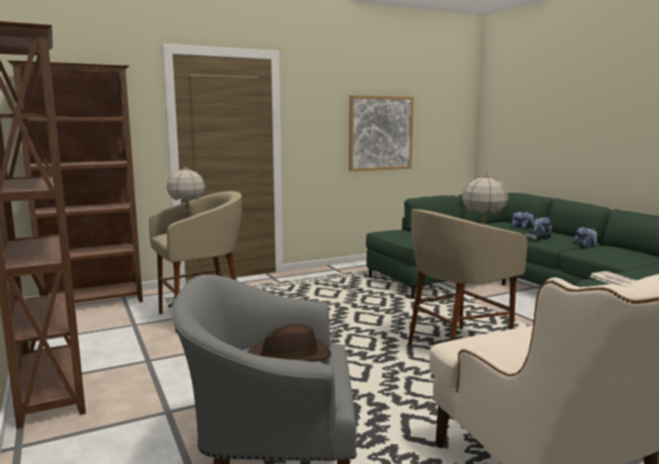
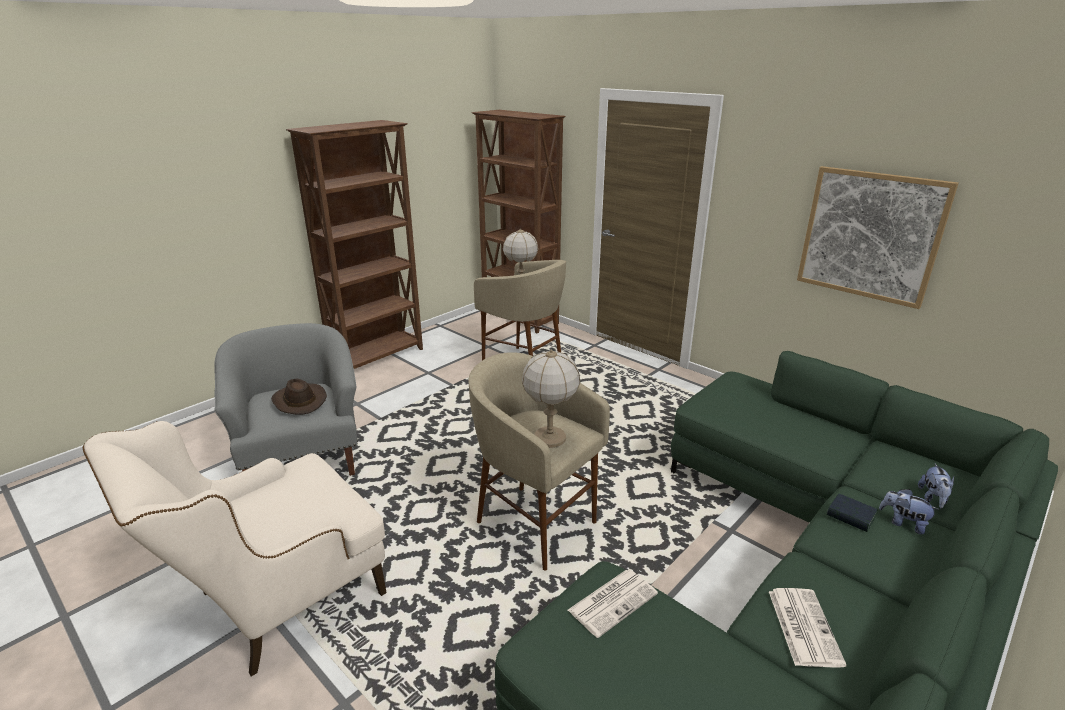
camera: 70 degrees right, 15 degrees up
plush toy [574,227,597,247] -> none
none -> newspaper [769,588,847,668]

